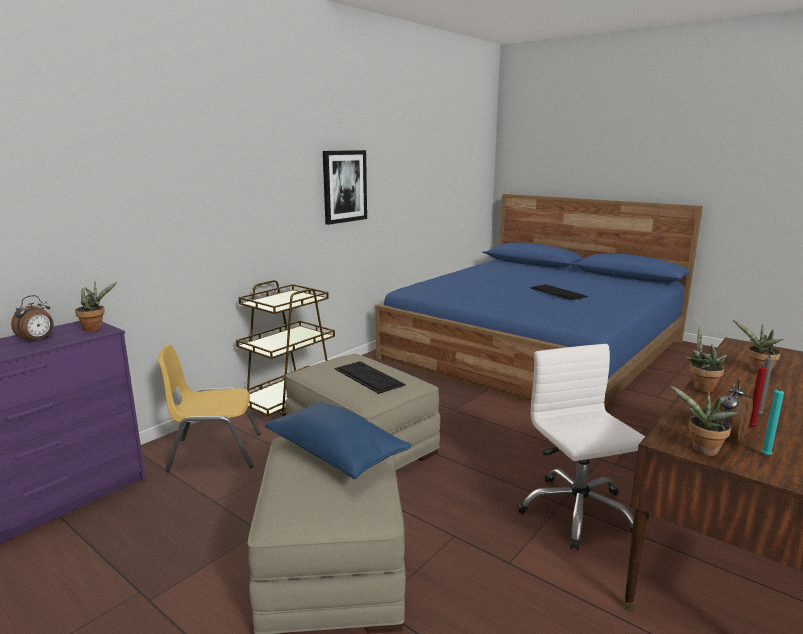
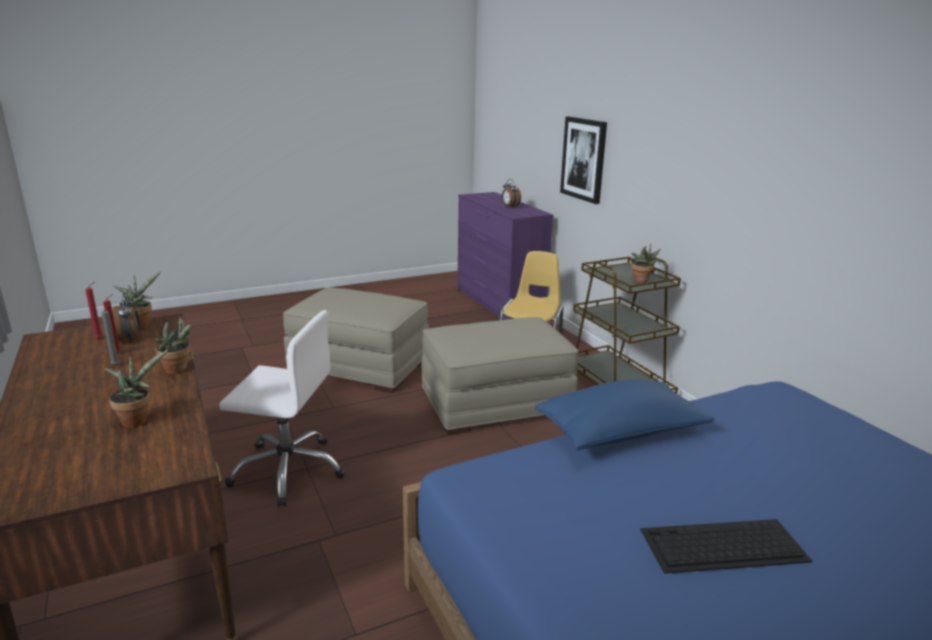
camera: 115 degrees right, 5 degrees up
potted plant [75,282,117,331] -> potted plant moved to [630,244,661,283]
blue pillow [265,401,411,479] -> blue pillow moved to [535,379,714,450]
picture [323,150,367,225] -> picture moved to [560,117,607,204]
keyboard [334,361,406,394] -> none
turquoise candle [761,382,784,456] -> red candle [85,282,102,339]

